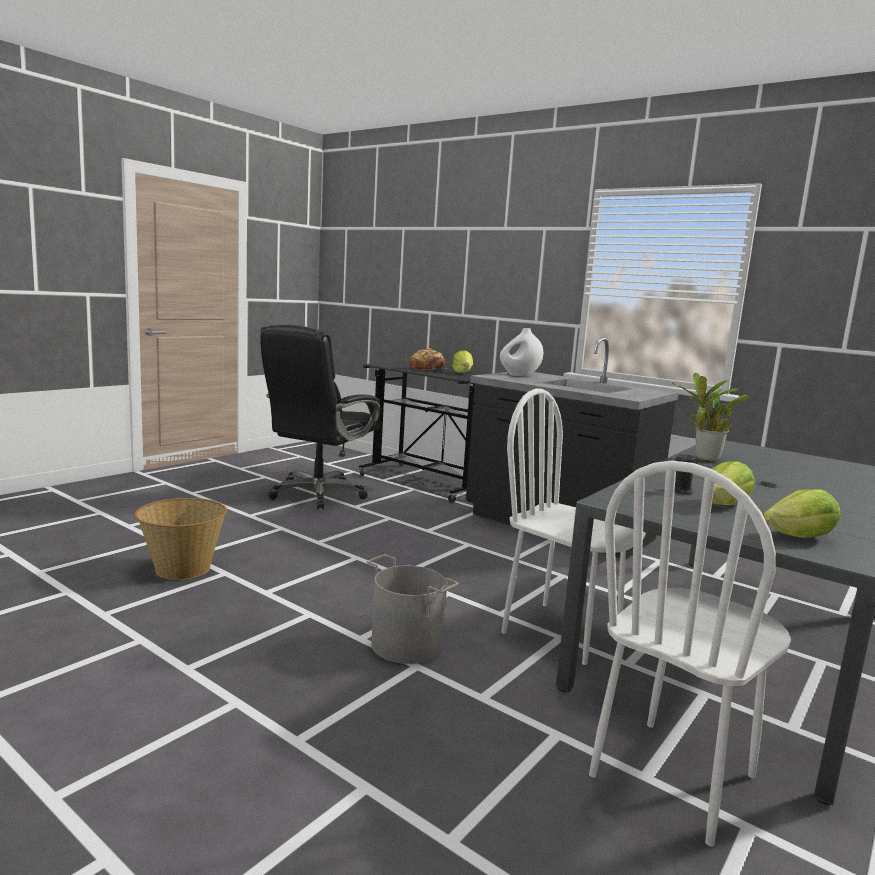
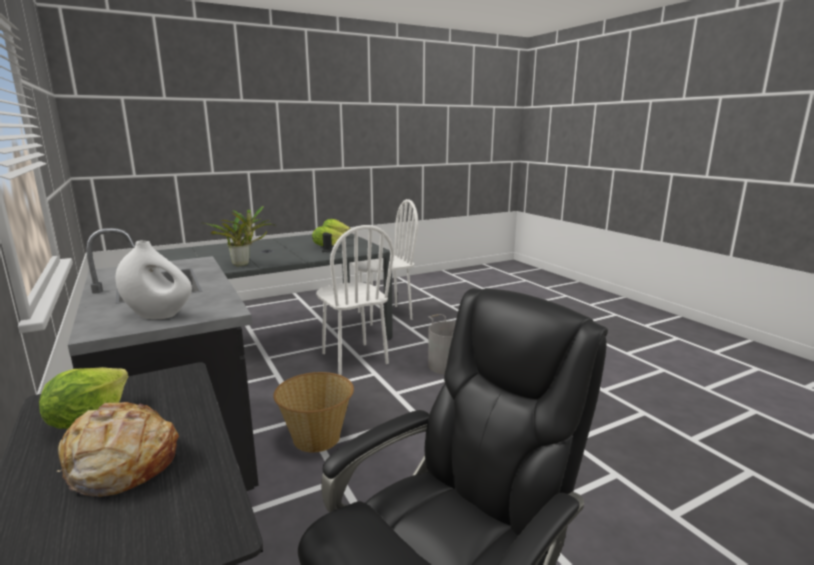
camera: 155 degrees left, 5 degrees up
basket [134,498,227,580] -> basket moved to [273,372,354,452]

